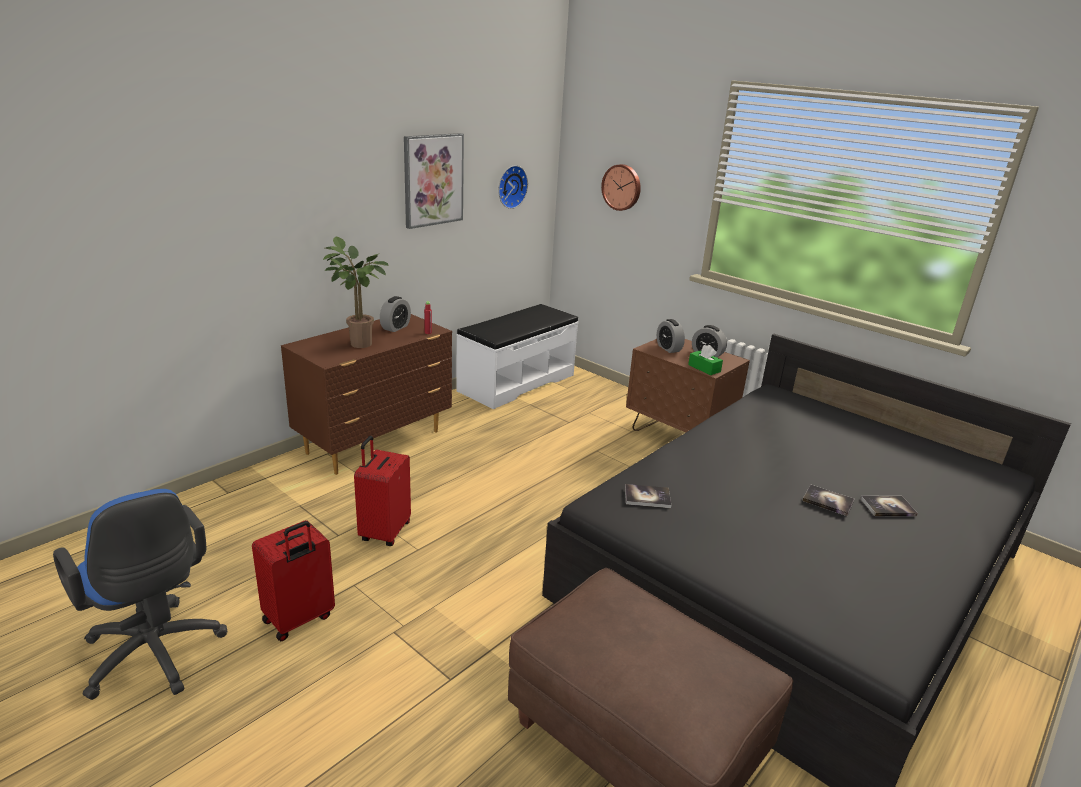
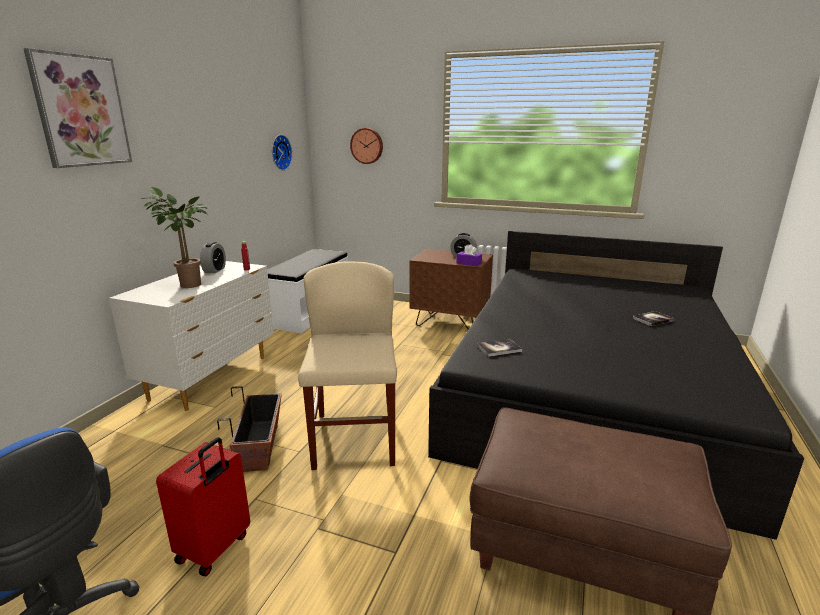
camera: 20 degrees left, 5 degrees down
brown dresser [281,314,452,475] -> white dresser [109,261,274,411]
red suitcase [354,436,411,546] -> planter [217,386,282,472]
picture [404,133,464,229] -> picture moved to [23,48,132,168]
alarm clock [657,319,685,353] -> none
green tissue box [688,345,723,375] -> purple tissue box [456,244,482,266]
book [802,485,854,516] -> none
none -> beige chair [298,262,397,470]

